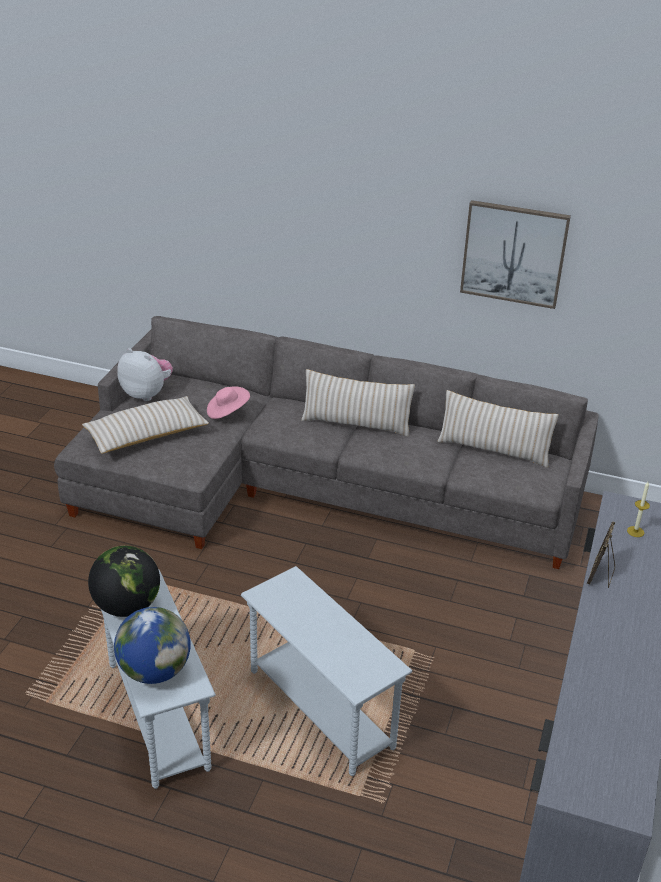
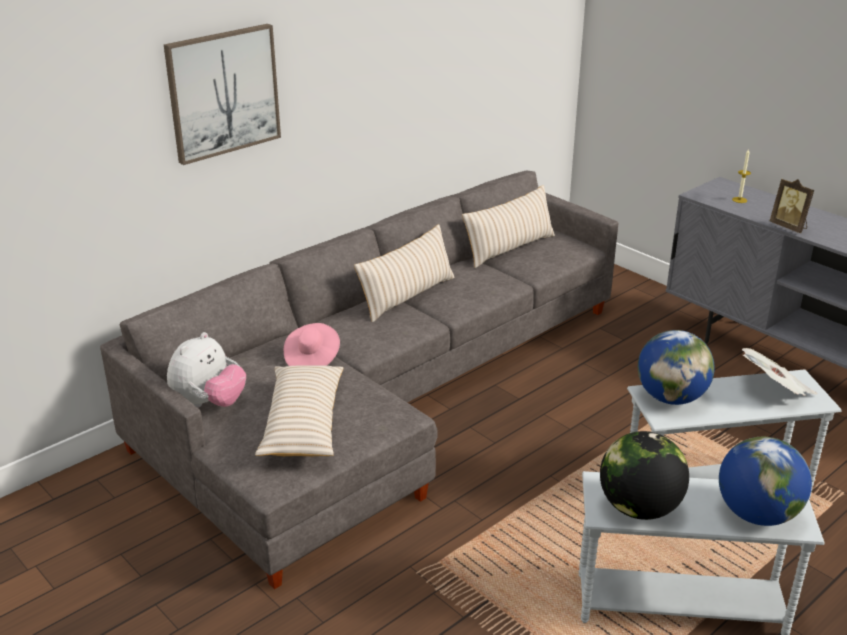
camera: 60 degrees left, 5 degrees down
plush toy [117,348,173,401] -> plush toy turned 150 degrees clockwise [167,332,246,408]
picture [460,200,571,309] -> picture moved to [164,24,281,165]
none -> globe [638,330,715,405]
none -> newspaper [742,348,817,396]

